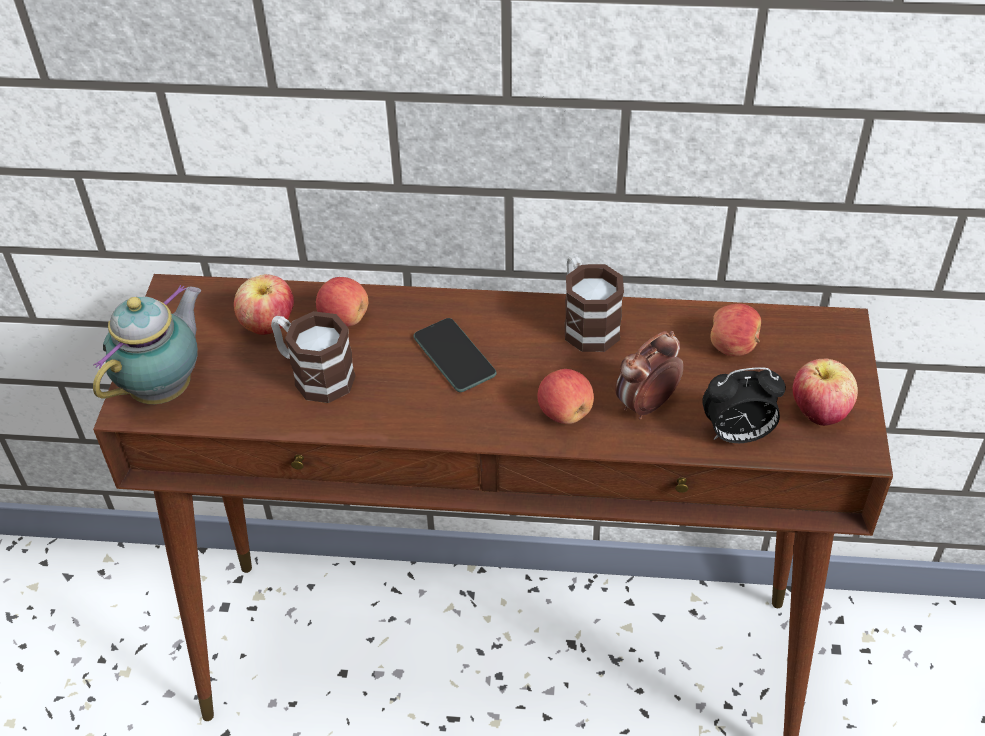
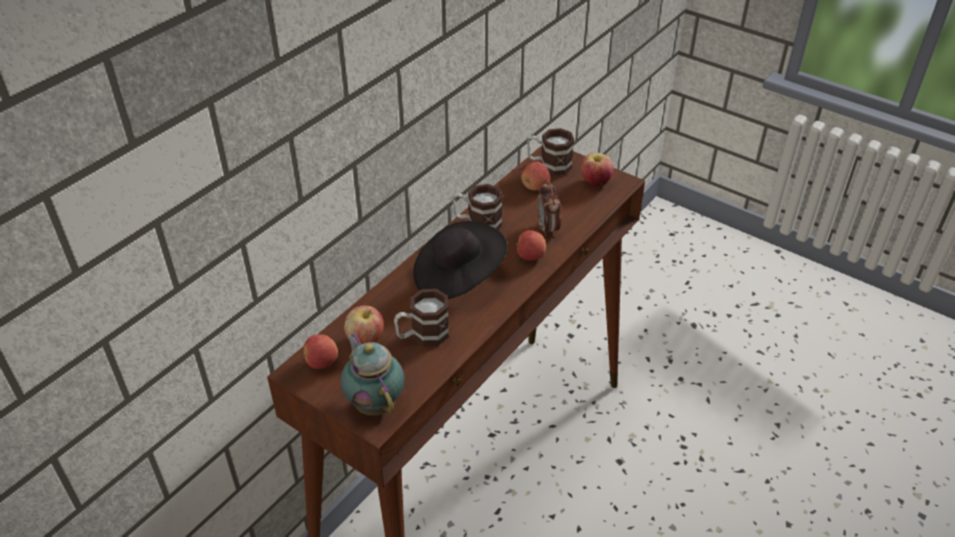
camera: 60 degrees left, 5 degrees down
apple [316,277,368,327] -> apple moved to [303,335,338,369]
phone [414,318,497,392] -> black hat [413,221,508,299]
alarm clock [702,367,786,443] -> none
none -> mug [527,128,575,176]

